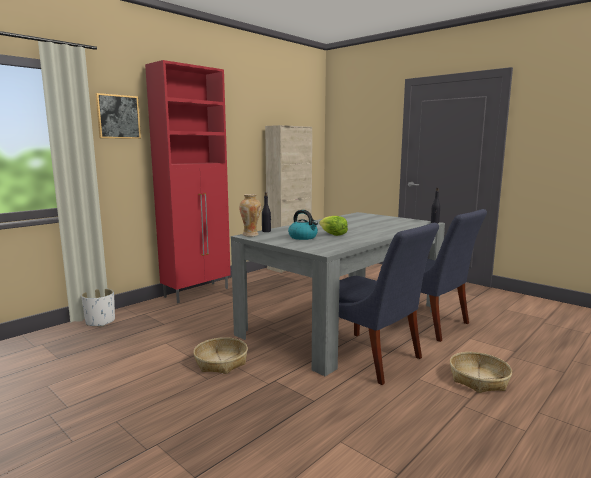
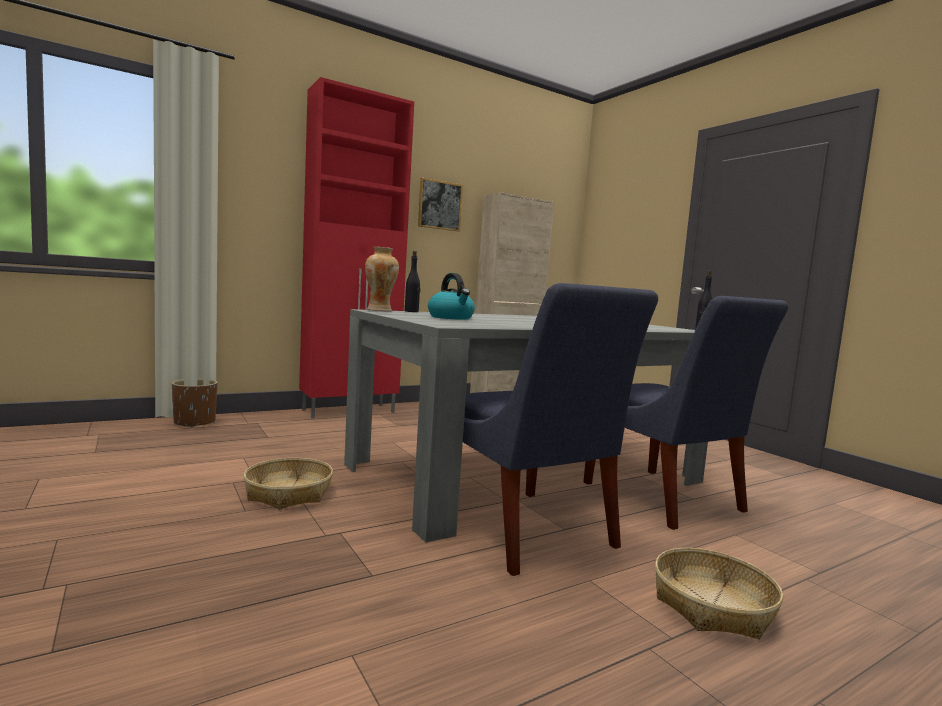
camera: 15 degrees right, 5 degrees down
white planter [81,289,115,327] -> brown planter [172,379,218,428]
picture [95,93,141,139] -> picture moved to [418,178,463,232]
lettuce [319,216,348,236] -> none

